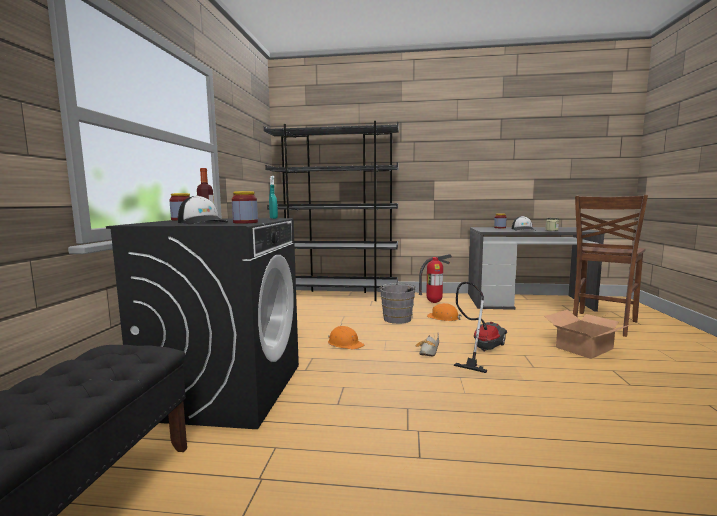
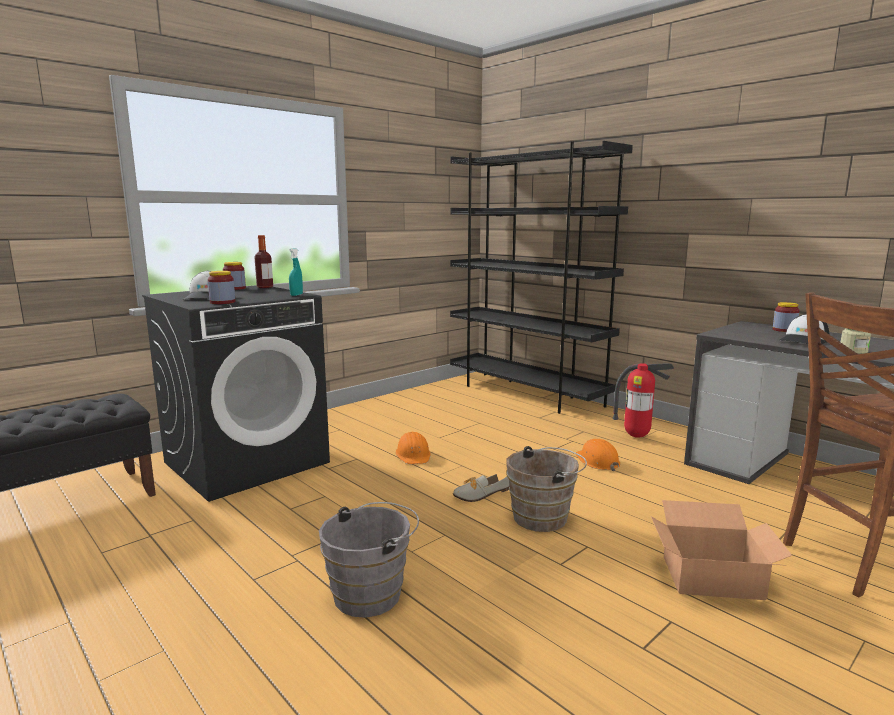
camera: 40 degrees right, 5 degrees up
grey bucket [379,283,418,324] -> grey bucket moved to [319,502,419,618]
vacuum cleaner [453,282,507,373] -> brown bucket [506,446,587,532]

